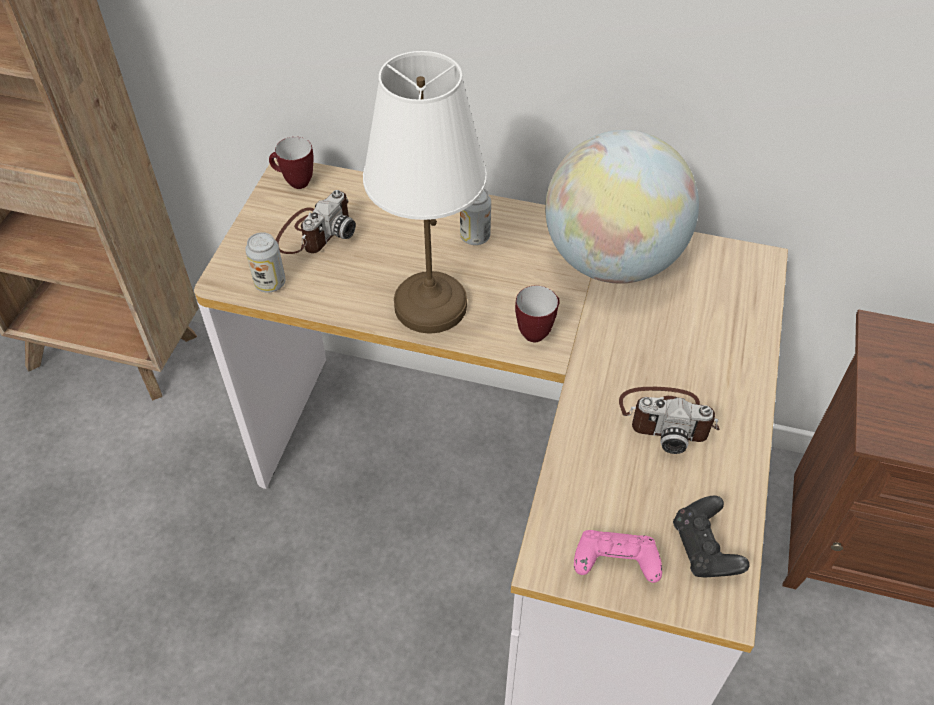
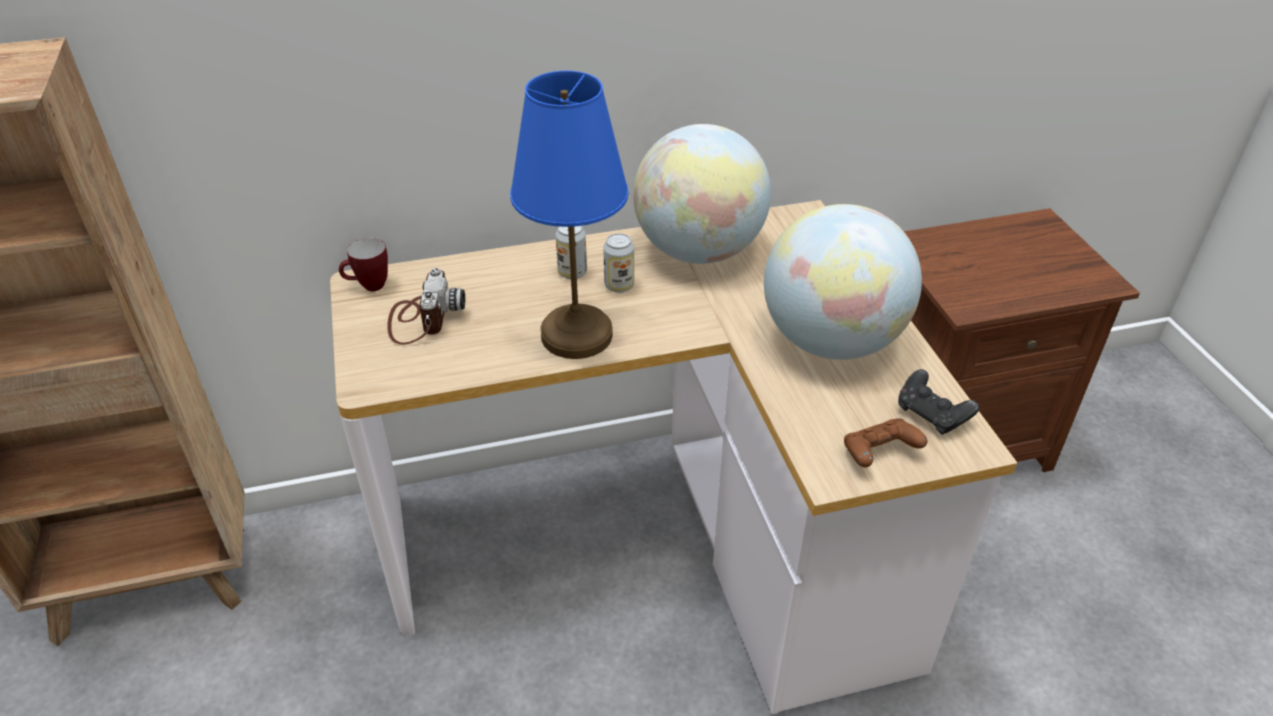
camera: 30 degrees left, 10 degrees down
can [245,232,286,292] -> can moved to [603,233,634,293]
white table lamp [363,51,487,334] -> blue table lamp [510,71,628,359]
mug [515,286,560,342] -> none
pink game controller [574,530,662,583] -> brown game controller [844,418,927,467]
camera [619,387,719,454] -> globe [764,204,922,360]

